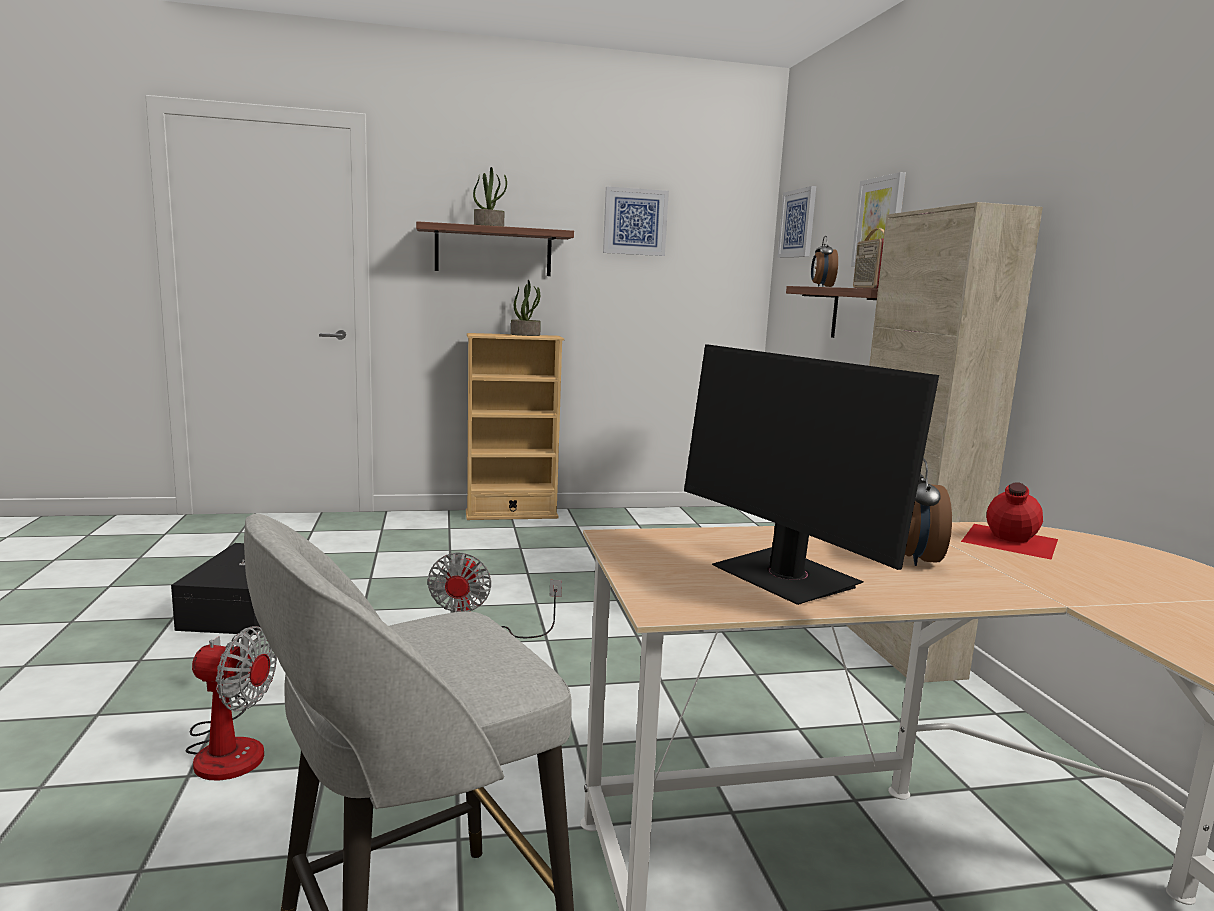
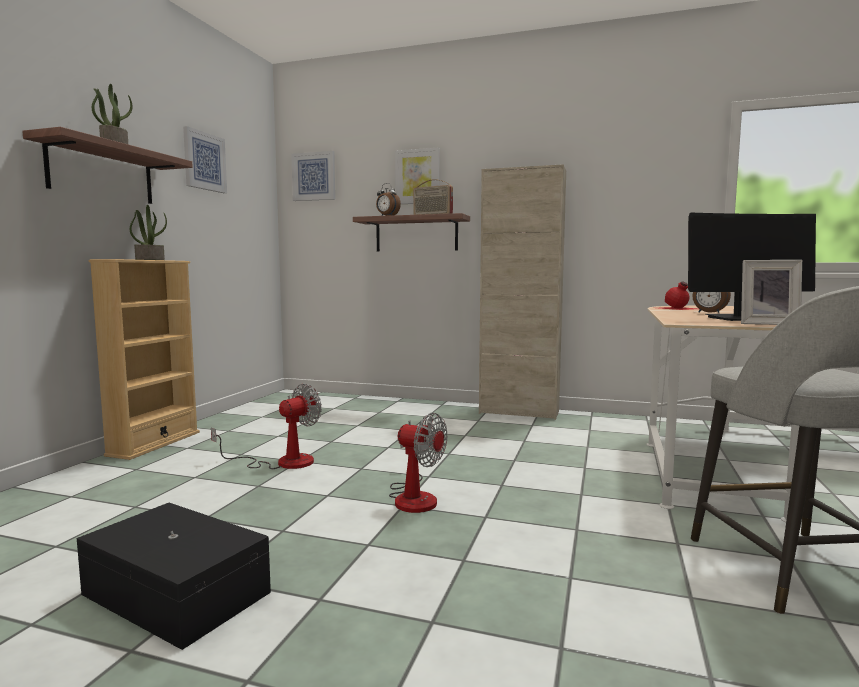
camera: 60 degrees left, 5 degrees down
fan [186,626,277,781] -> fan moved to [211,384,322,469]
none -> picture frame [741,260,802,325]

